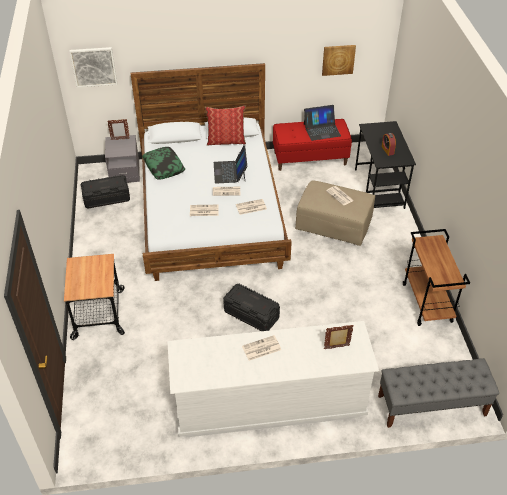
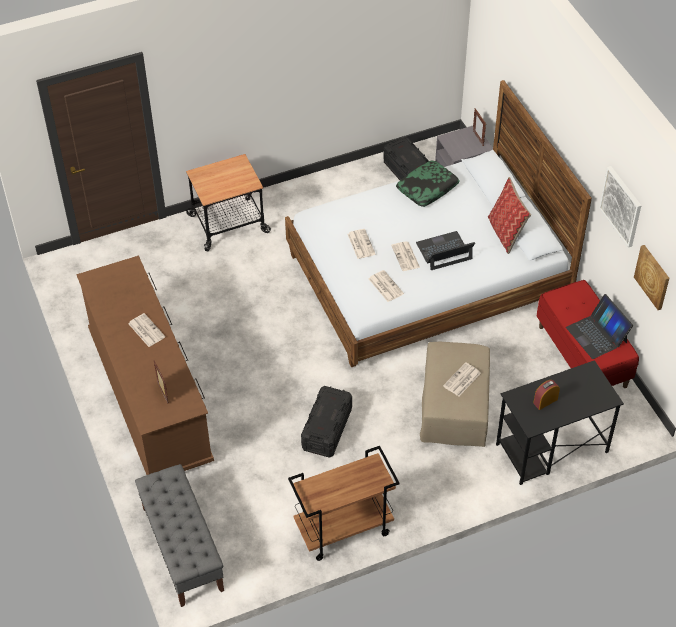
camera: 75 degrees right, 5 degrees up
picture [69,47,117,88] -> picture moved to [599,166,641,248]
white dresser [167,321,379,438] -> brown dresser [77,256,214,475]
black storage box [223,284,280,331] -> black storage box moved to [301,386,352,458]

